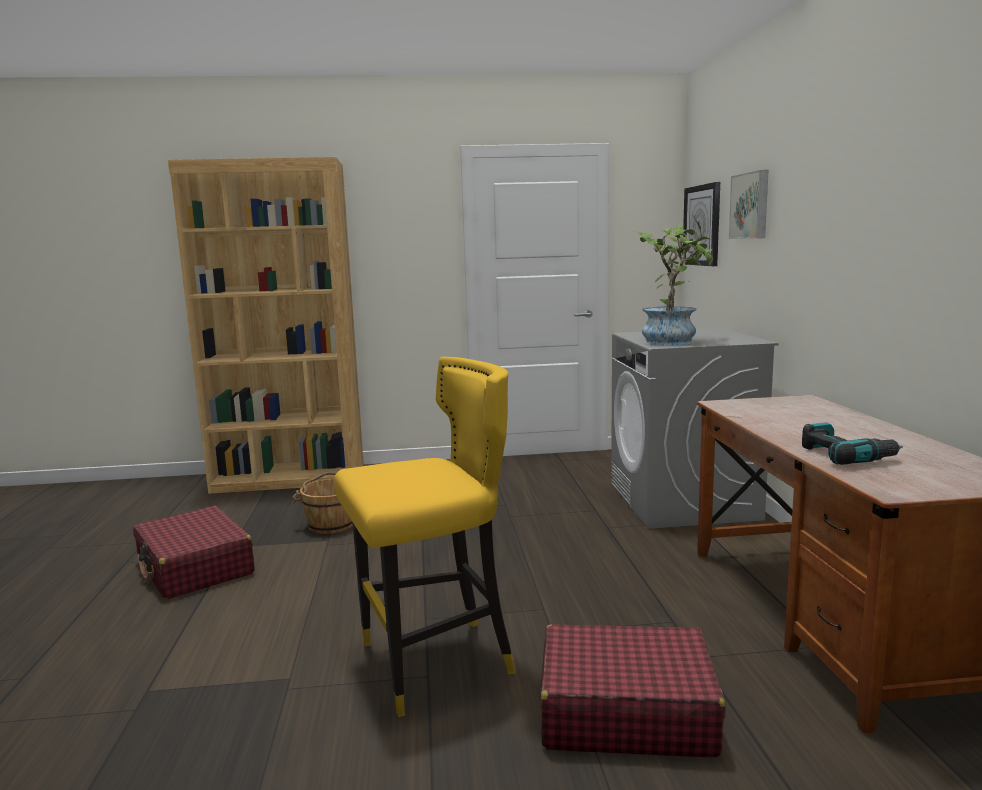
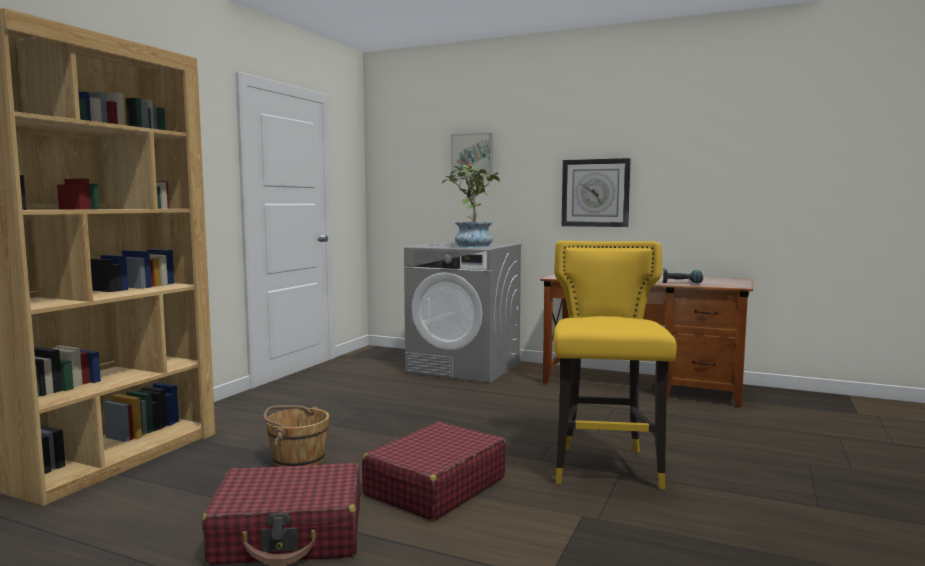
camera: 60 degrees left, 5 degrees down
red suitcase [541,624,725,757] -> red suitcase moved to [362,421,506,521]
wall clock [683,182,720,266] -> wall clock moved to [562,158,631,227]

